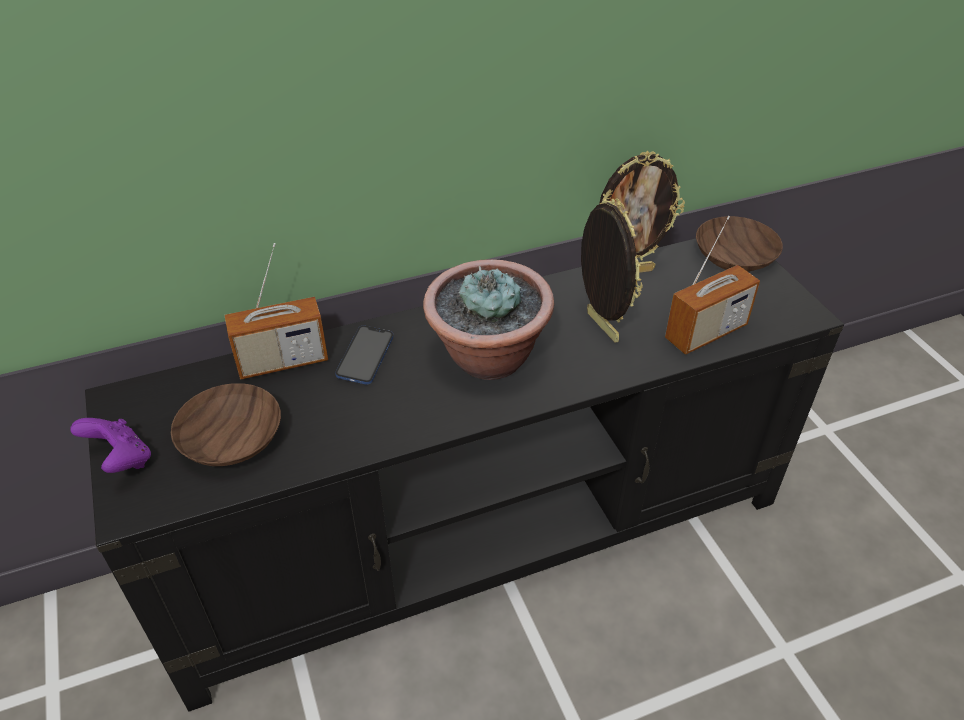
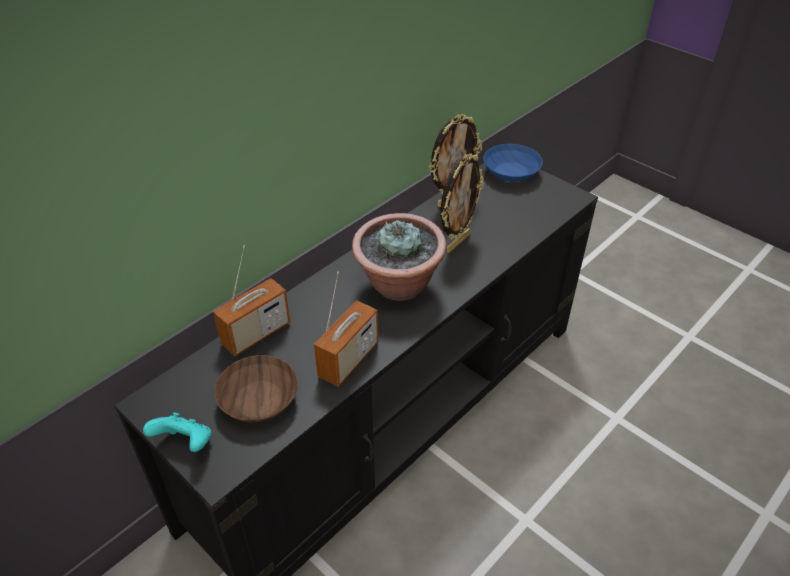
camera: 25 degrees left, 0 degrees up
purple game controller [70,418,151,473] -> turquoise game controller [143,412,211,452]
phone [335,326,393,385] -> none
picture frame [581,198,642,343] -> picture frame turned 90 degrees clockwise [441,153,484,253]
radio [665,216,760,355] -> radio moved to [314,271,378,387]
brown bowl [696,216,783,272] -> blue bowl [483,144,543,182]

